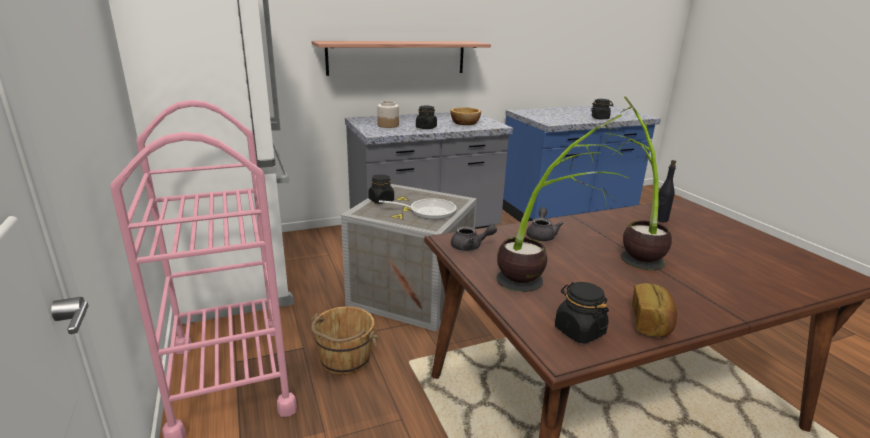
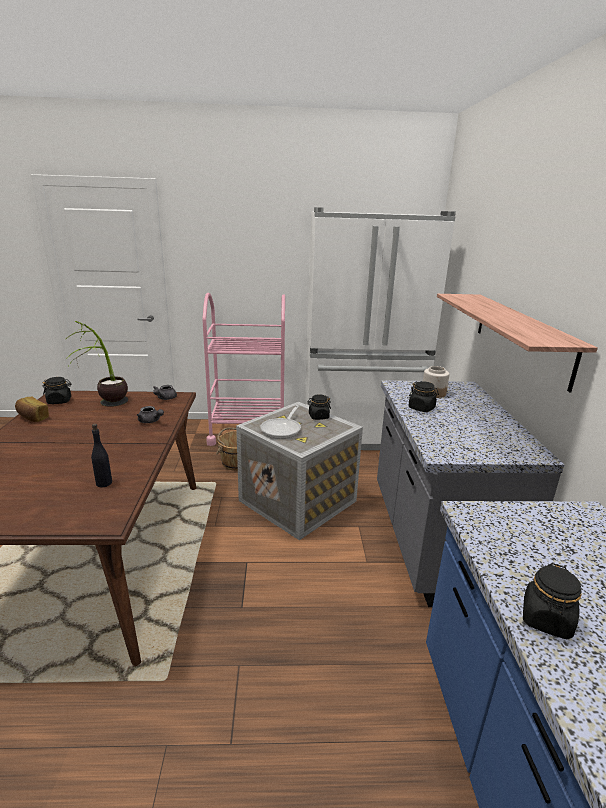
camera: 110 degrees right, 0 degrees up
bowl [450,107,481,125] -> none
potted plant [603,96,672,270] -> none

